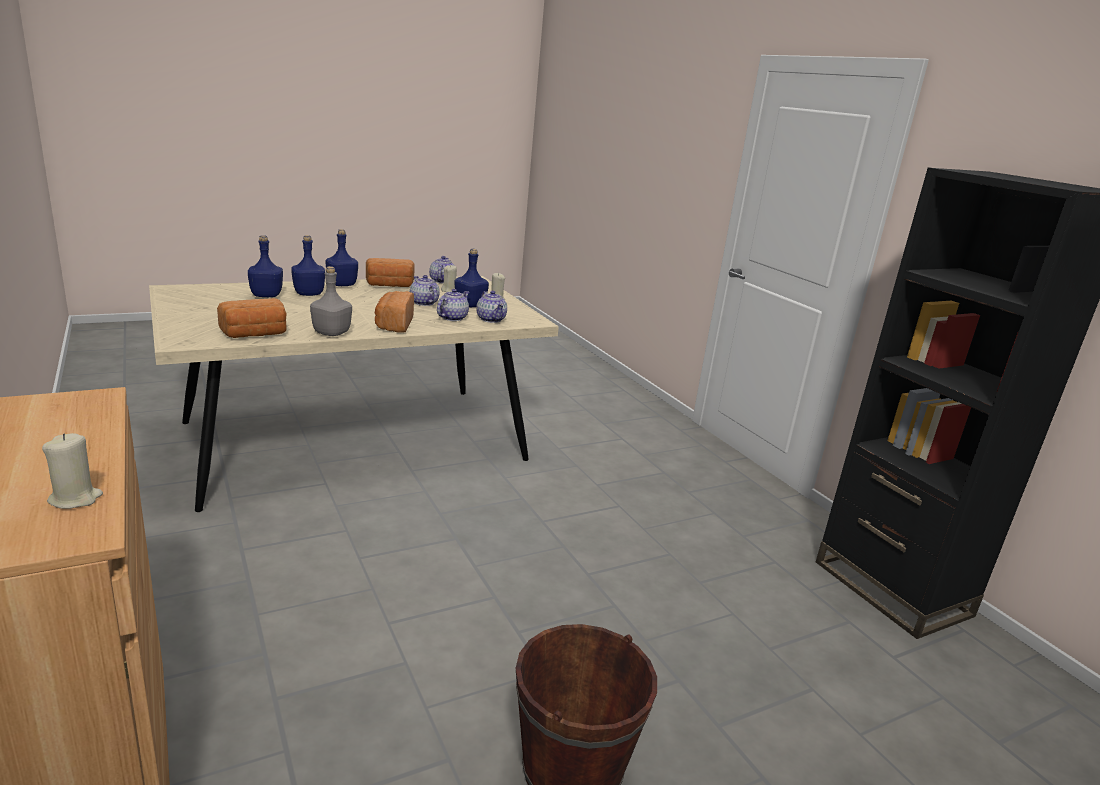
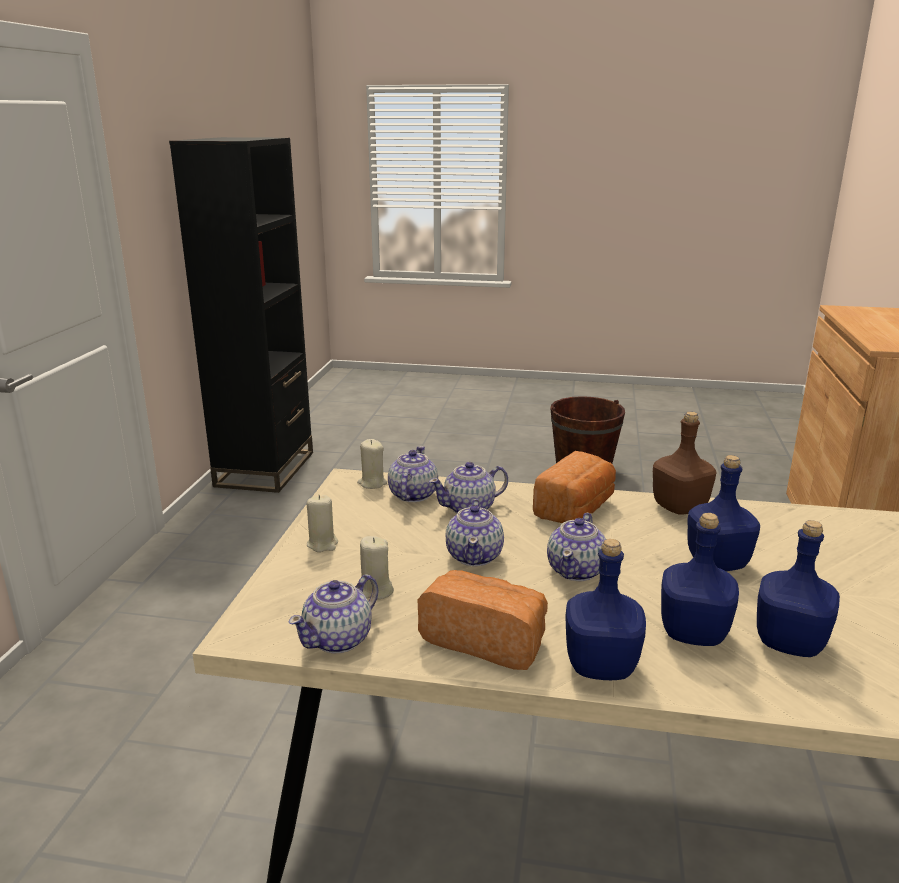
camera: 140 degrees left, 0 degrees up
beige candle [42,433,103,509] -> beige candle moved to [357,439,387,489]
bread [217,298,287,338] -> none
grey bottle [310,266,352,336] -> brown bottle [653,411,716,515]
blue bottle [455,249,489,307] -> blue bottle moved to [687,455,760,571]
none -> teapot [547,513,606,581]

